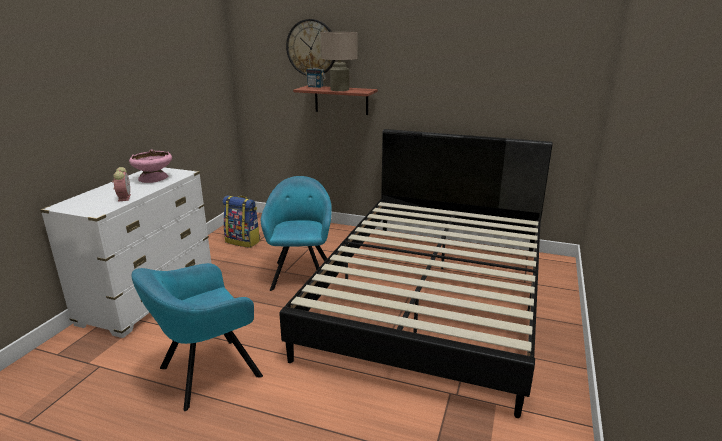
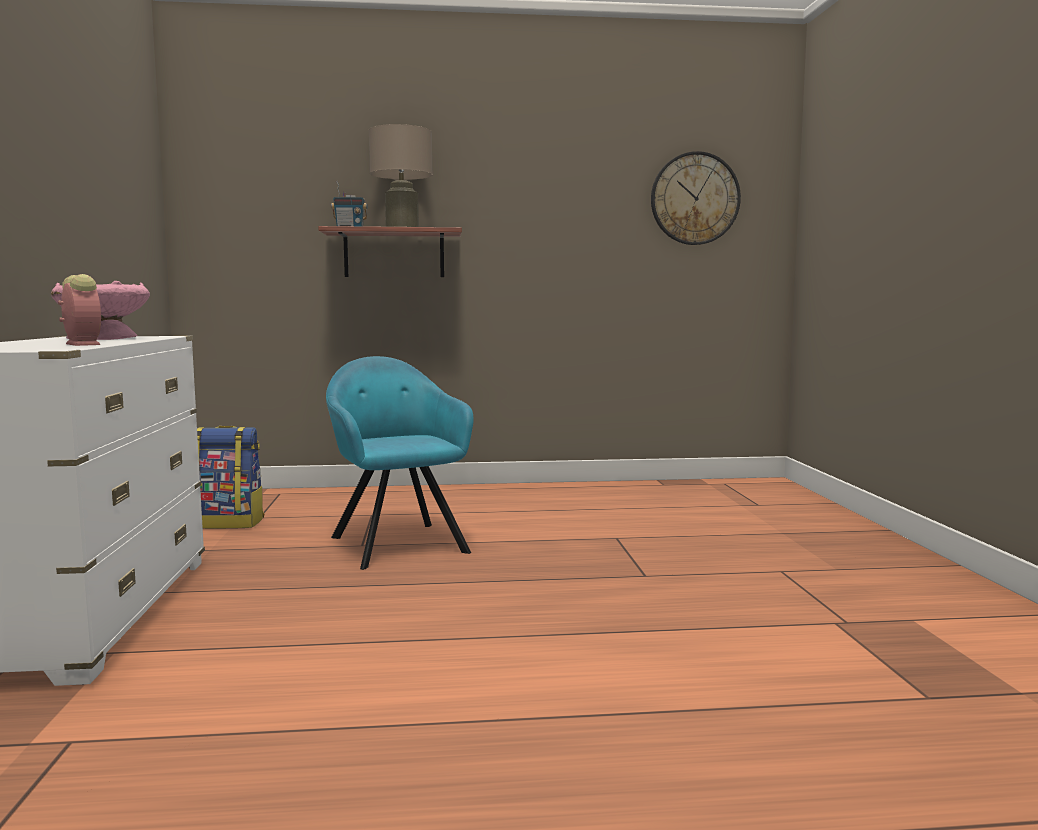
camera: 25 degrees left, 15 degrees down
turquoise armchair [132,263,263,411] -> none
black bed [279,129,553,418] -> none
wall clock [286,19,335,76] -> wall clock moved to [651,151,741,245]

